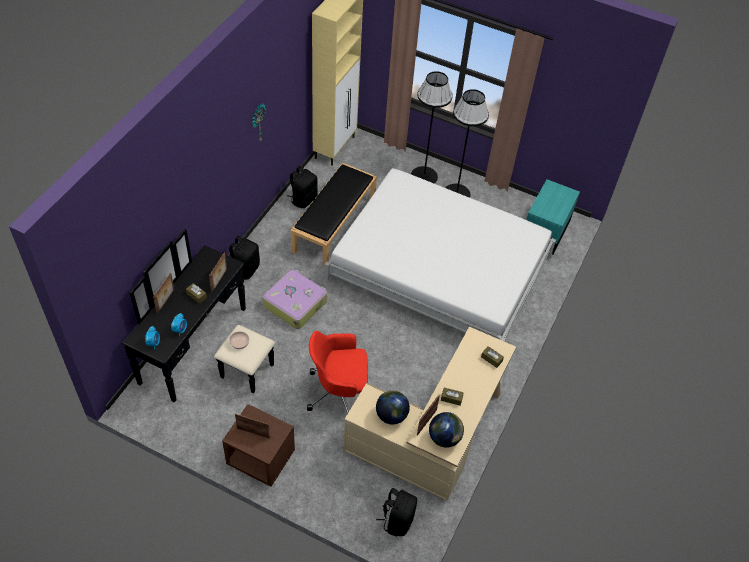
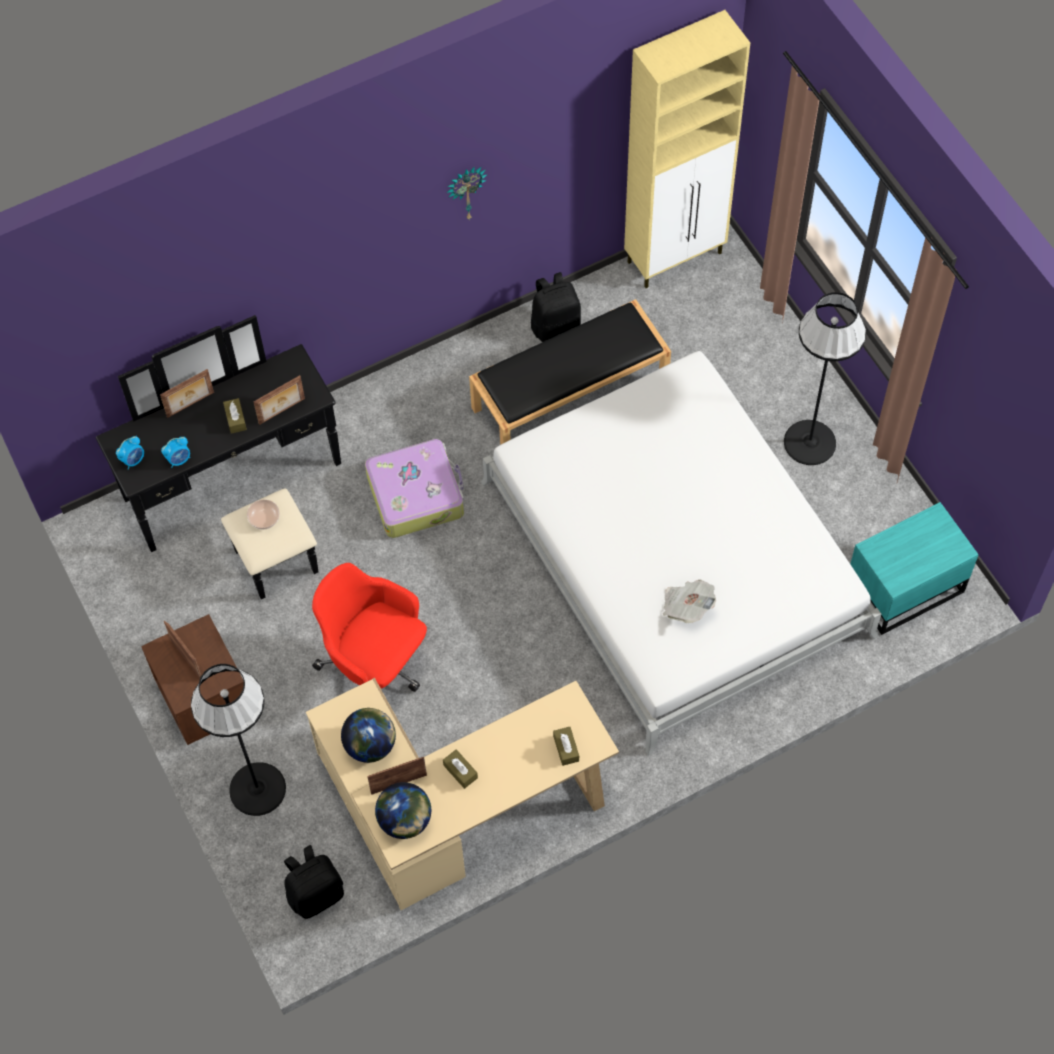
camera: 40 degrees right, 10 degrees up
black backpack [229,236,260,280] -> none
black floor lamp [411,71,453,183] -> black floor lamp moved to [191,664,286,816]
none -> newspaper [663,580,716,623]

